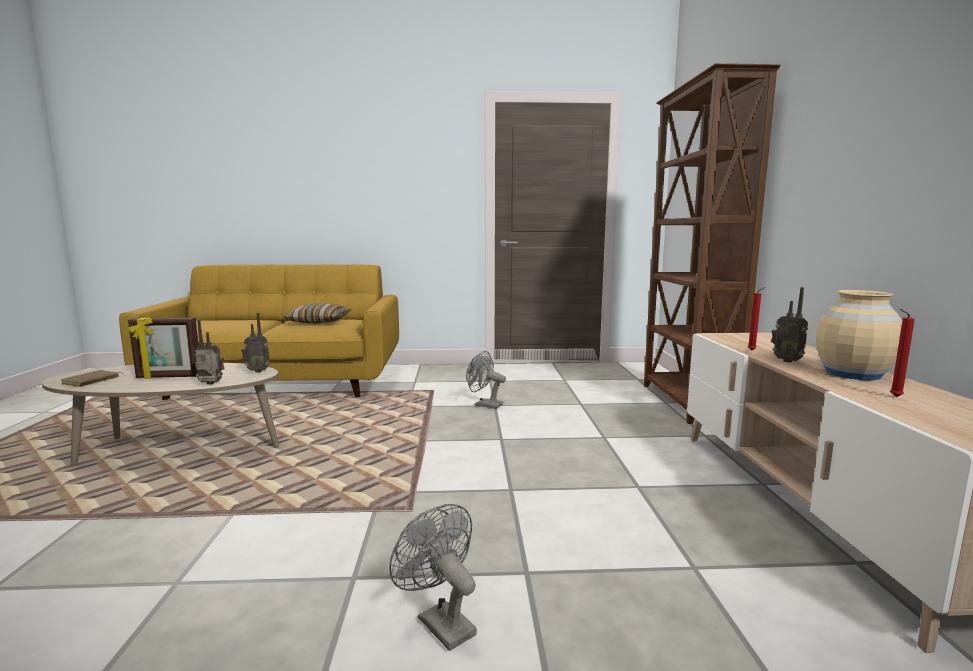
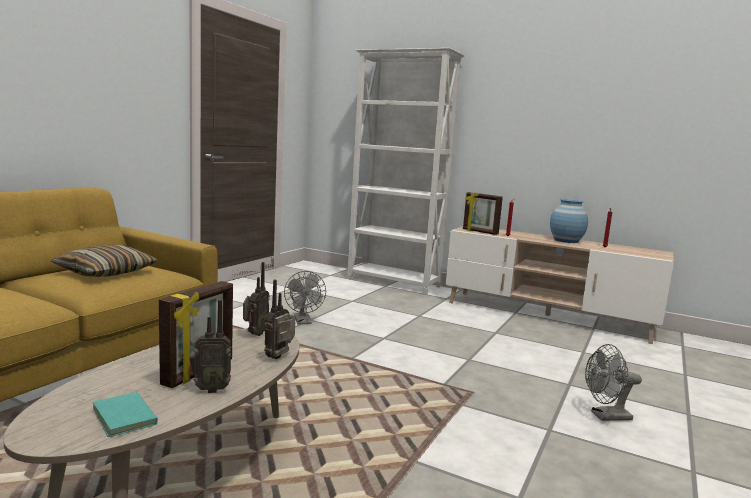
camera: 60 degrees left, 0 degrees up
brown book [61,370,124,387] -> turquoise book [93,389,158,437]
grey fan [466,351,506,409] -> grey fan turned 75 degrees counterclockwise [284,271,326,324]
brown bookcase [644,63,781,424] -> white bookcase [347,48,465,295]
radio [771,287,808,363] -> radio moved to [189,299,231,393]
beige vase [816,290,902,380] -> blue vase [550,199,588,243]
none -> picture frame [463,192,503,235]

